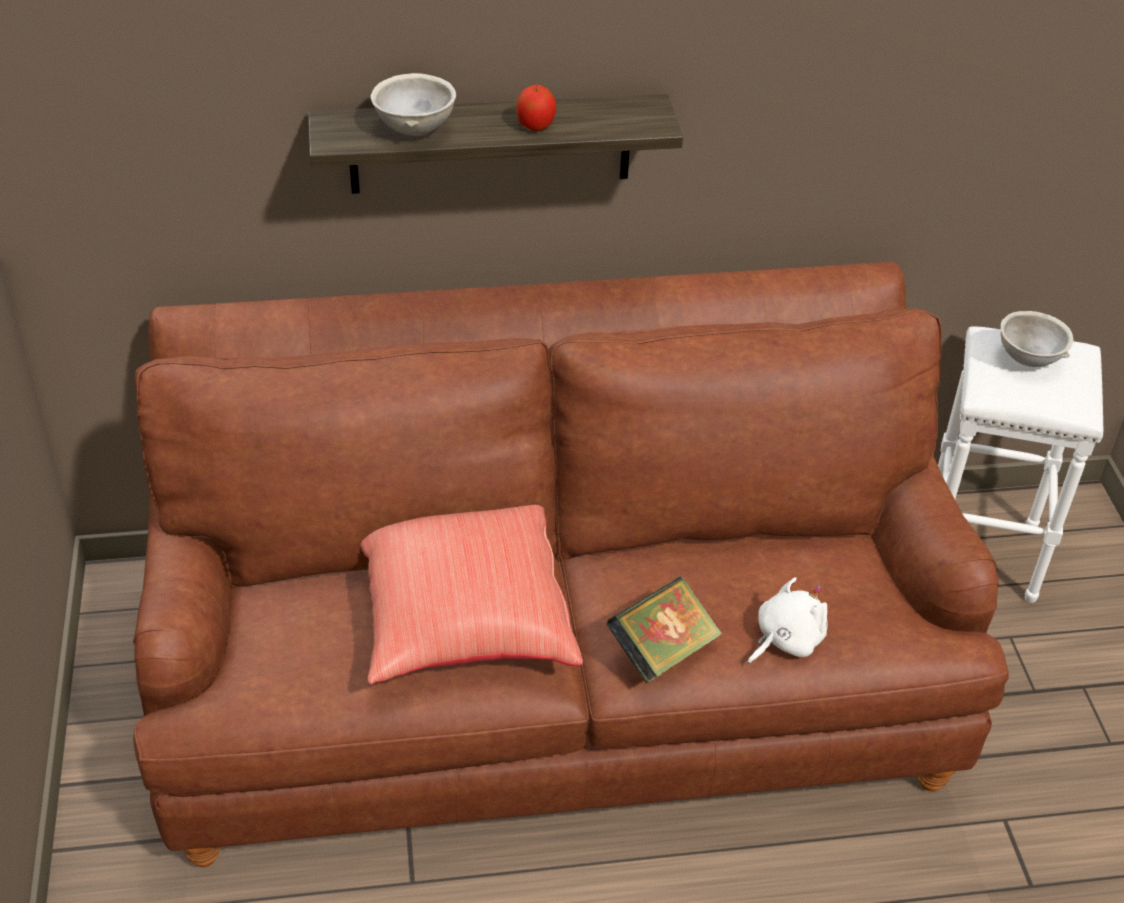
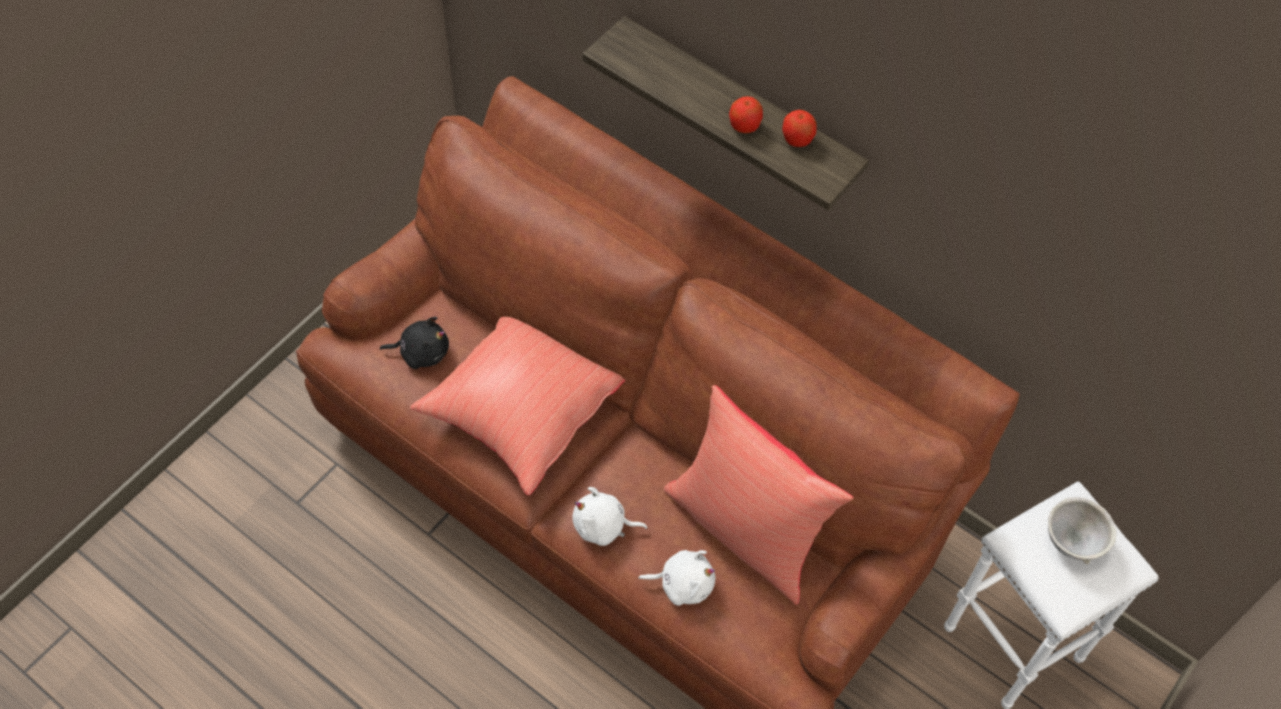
camera: 45 degrees right, 15 degrees up
grey bowl [371,73,456,136] -> none
book [606,576,722,684] -> white plush toy [572,487,647,546]
none -> black plush toy [380,317,449,369]
none -> red pillow [664,385,853,605]
none -> apple [782,110,817,147]

